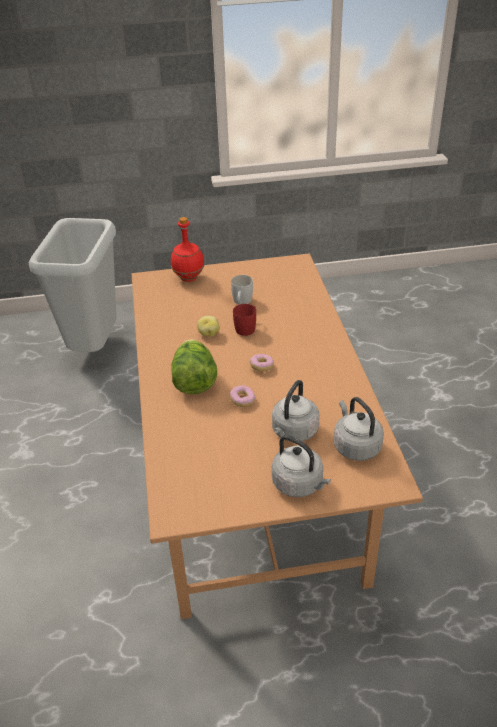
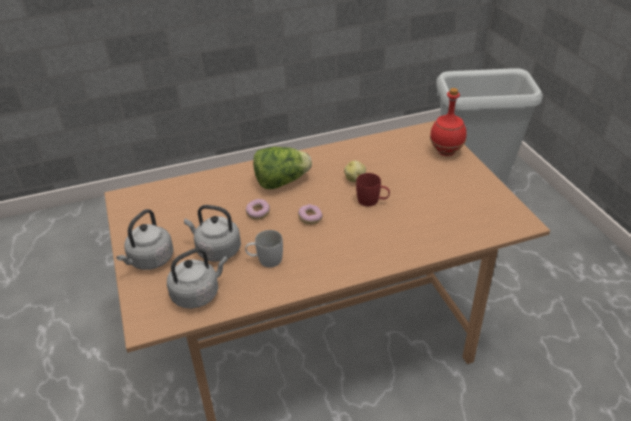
camera: 80 degrees right, 0 degrees up
white mug [231,275,253,305] -> white mug moved to [245,230,283,267]

